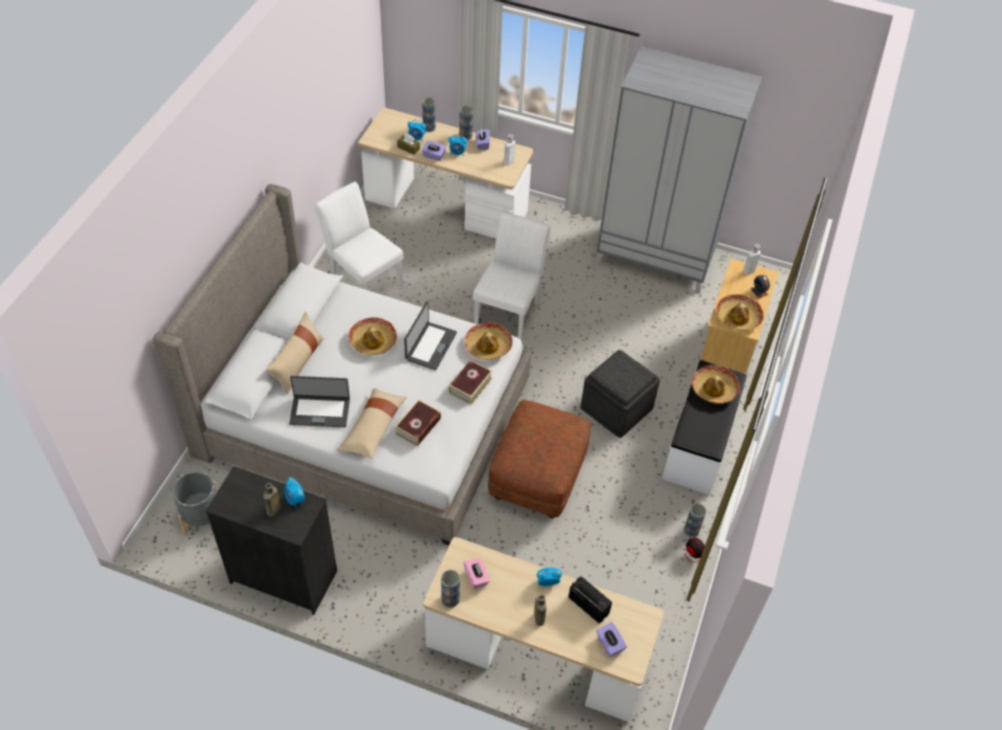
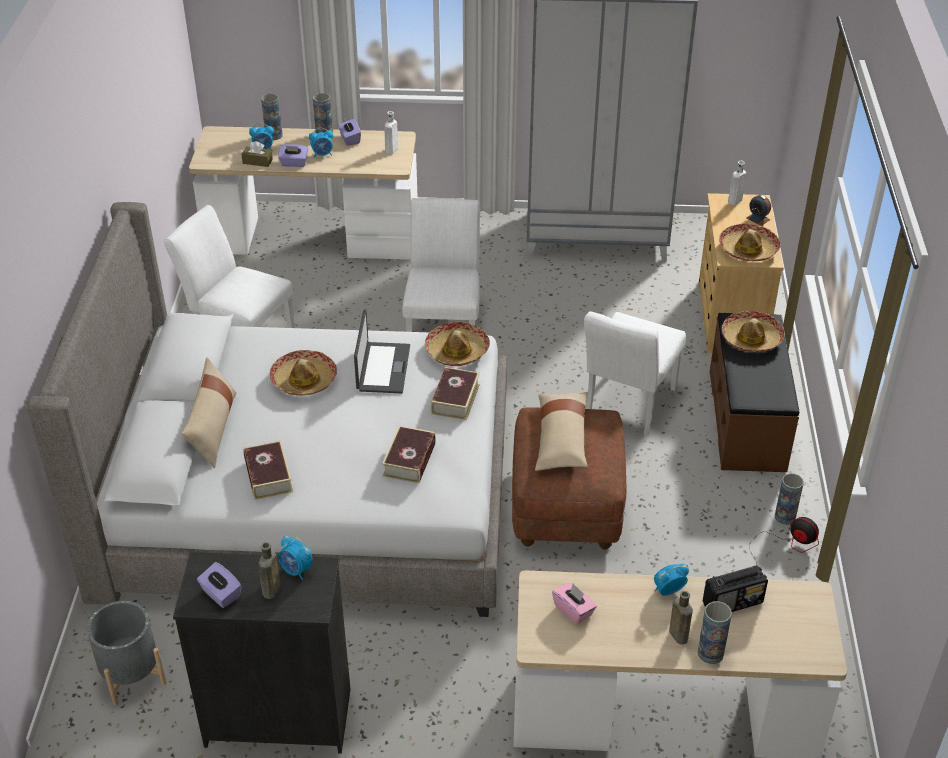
camera: 15 degrees left, 10 degrees down
laptop [289,376,350,427] -> book [244,441,293,500]
beige pillow [337,388,407,459] -> beige pillow moved to [535,392,588,471]
vase [441,570,460,608] -> vase moved to [698,601,732,664]
radio [568,576,612,624] -> radio turned 135 degrees clockwise [703,565,768,612]
grey ottoman [580,350,660,438] -> white chair [584,311,686,436]
purple tissue box [596,622,627,657] -> purple tissue box moved to [197,562,242,608]
white bench [662,360,747,495] -> brown bench [710,313,799,472]

